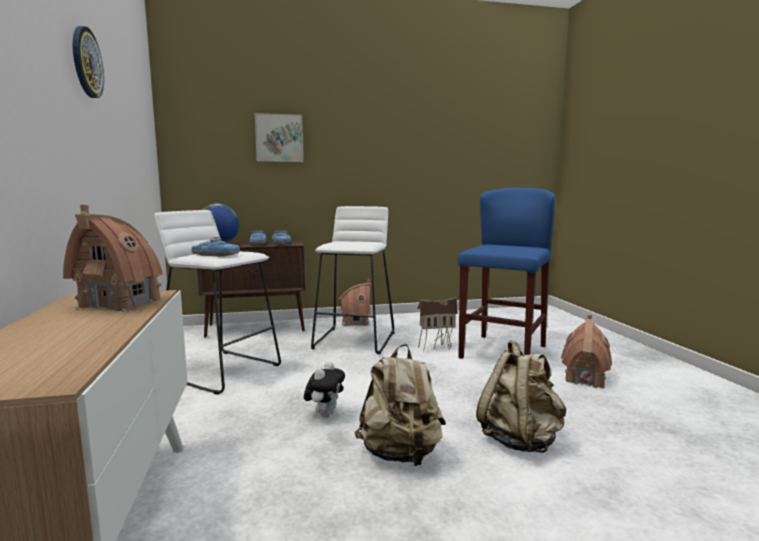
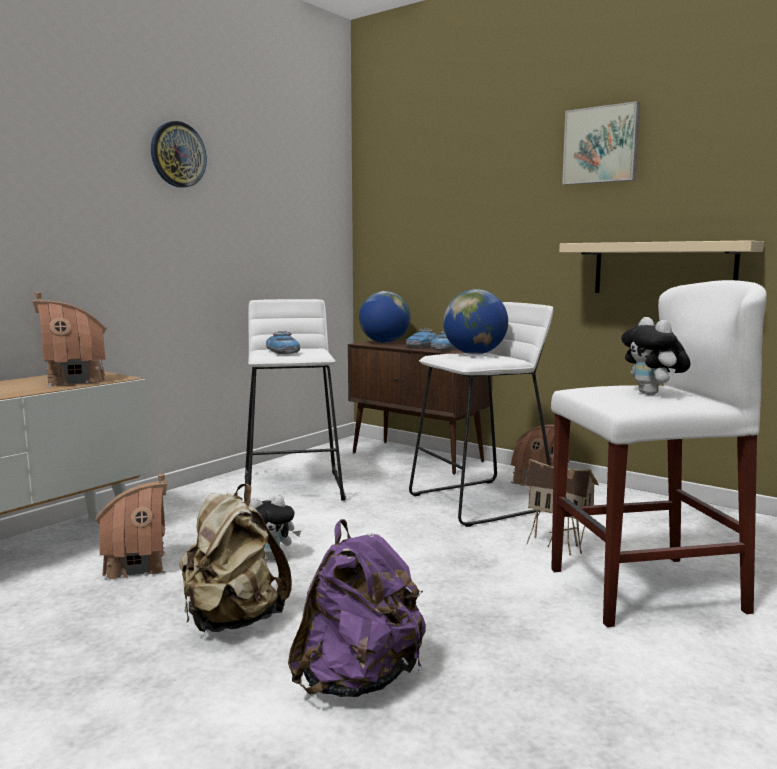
camera: 50 degrees right, 0 degrees up
picture [255,113,303,162] -> picture moved to [562,101,640,185]
blue stool [458,188,555,359] -> white stool [551,280,767,627]
beige backpack [476,340,566,453] -> purple backpack [288,519,426,697]
toy house [561,314,612,389] -> toy house moved to [95,474,168,581]
none -> globe [443,289,508,354]
none -> beige shelf [559,240,764,293]
none -> plush toy [621,317,691,395]

